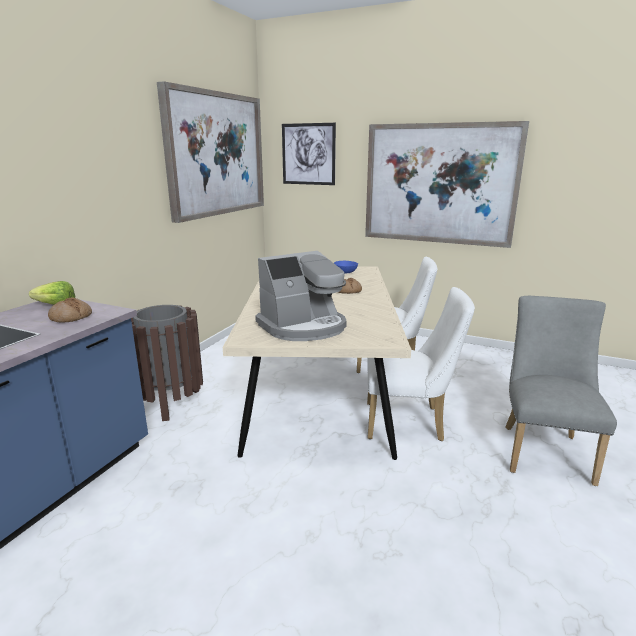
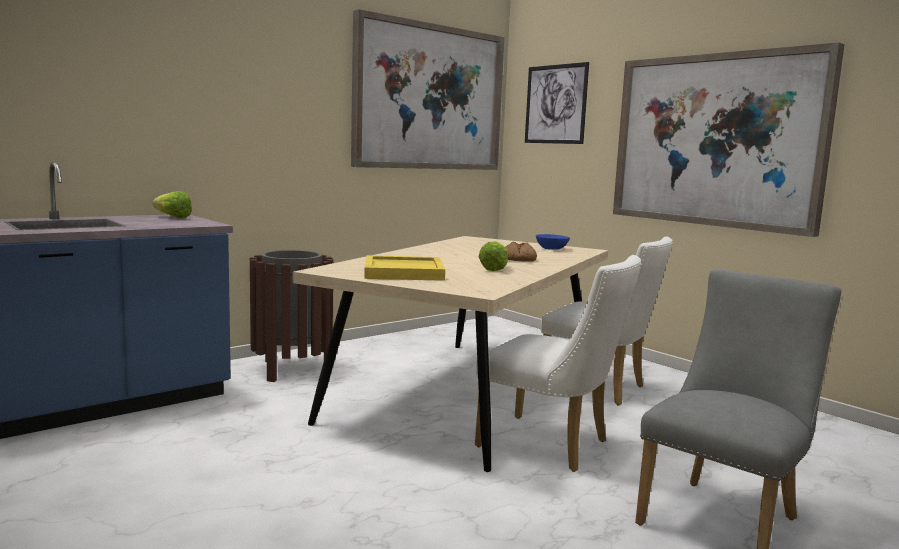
camera: 25 degrees right, 10 degrees down
bread [48,298,92,323] -> none
coffee machine [255,251,347,341] -> yellow tray [364,255,445,281]
none -> lettuce [479,241,508,271]

